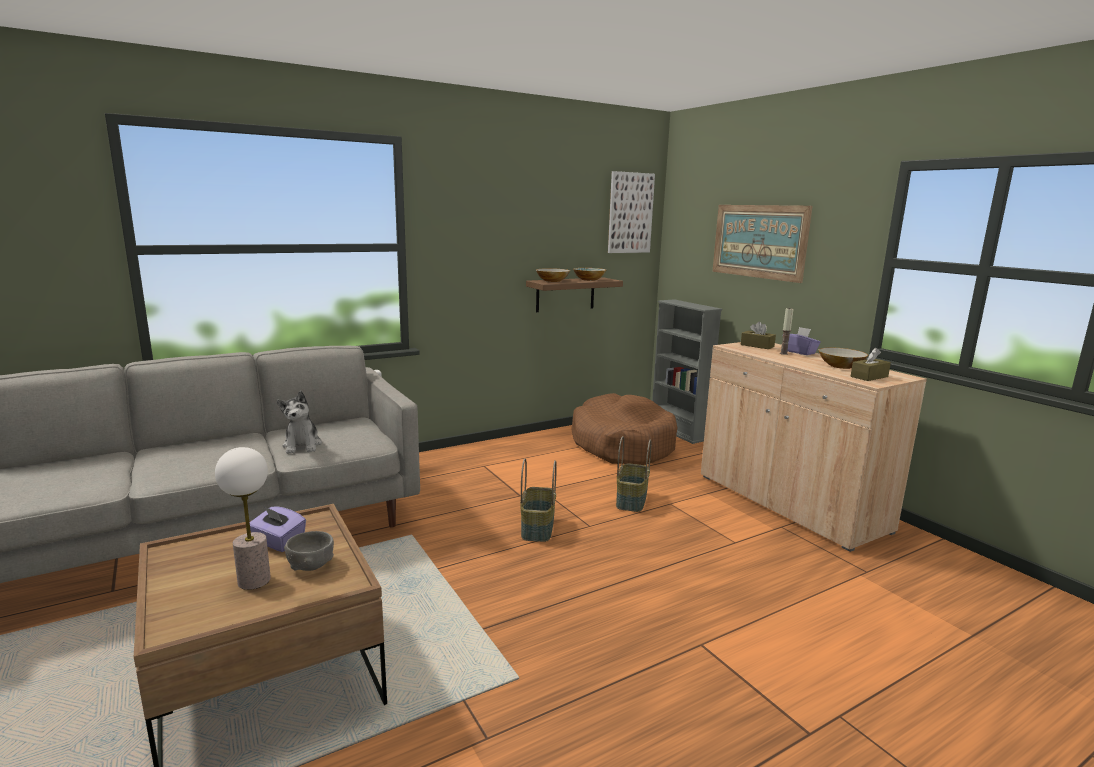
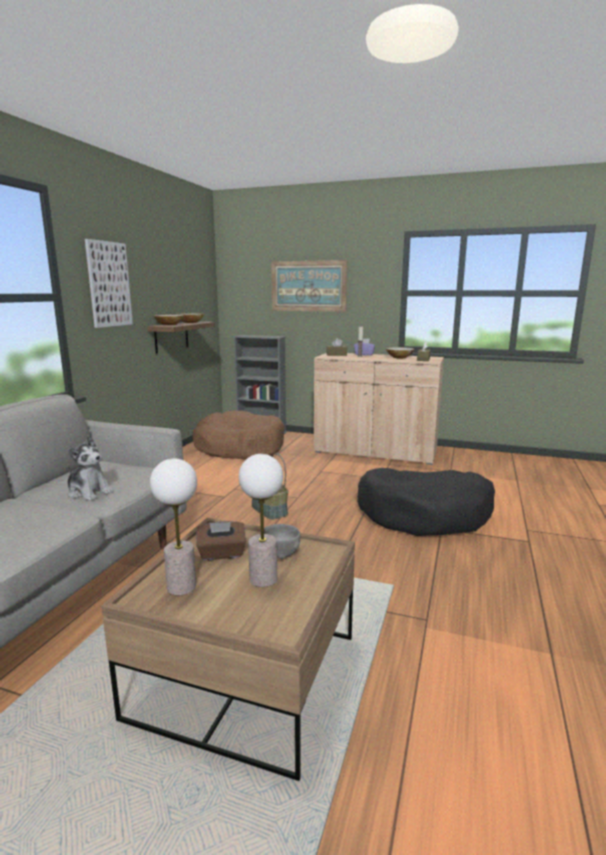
camera: 40 degrees left, 0 degrees up
purple tissue box [250,506,306,552] -> brown tissue box [196,521,246,560]
picture [608,171,655,253] -> picture moved to [85,239,133,328]
basket [616,436,652,512] -> none
none -> table lamp [150,458,197,595]
none -> black dog bed [357,468,495,536]

